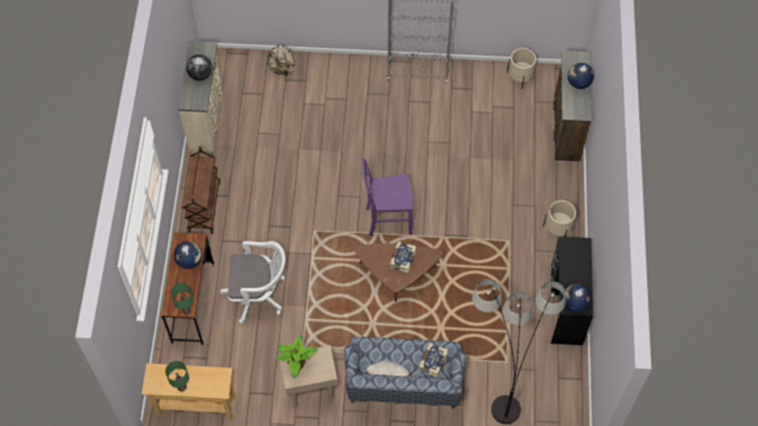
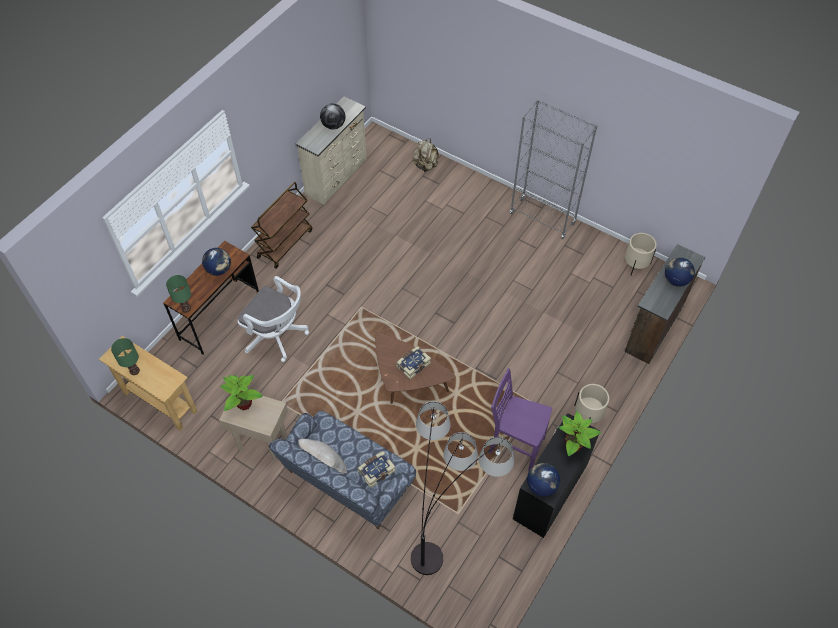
camera: 30 degrees right, 5 degrees down
purple chair [362,158,413,236] -> purple chair moved to [488,368,552,472]
none -> potted plant [559,411,601,456]

